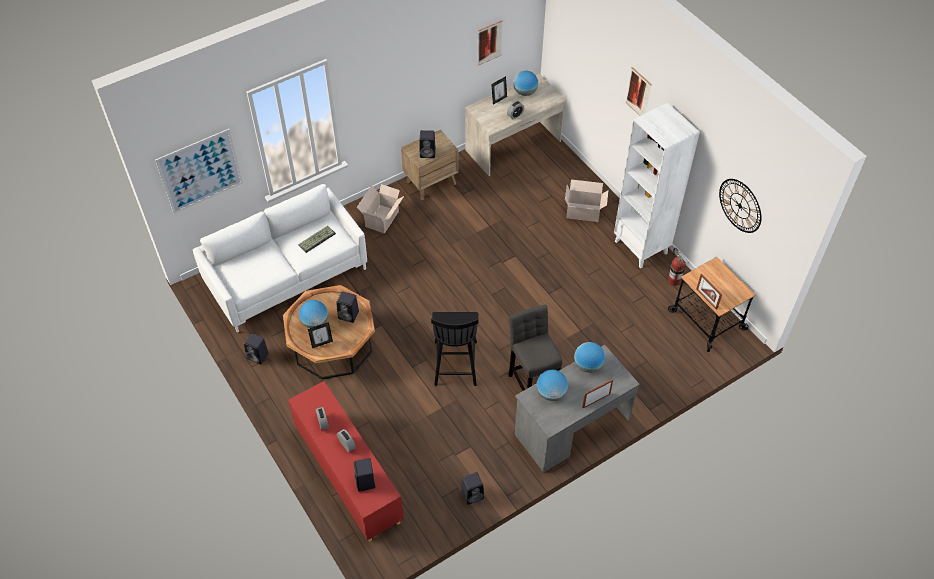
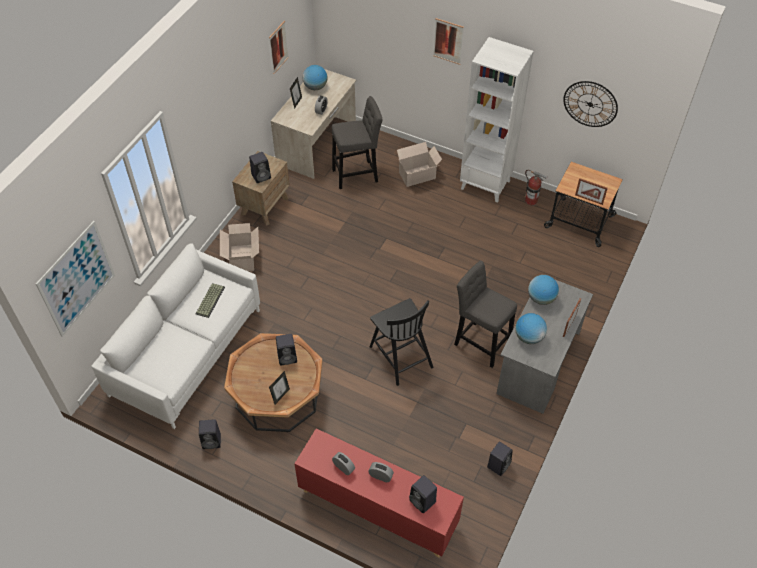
camera: 30 degrees left, 0 degrees up
globe [299,300,328,328] -> none
none -> grey stool [332,96,383,189]

